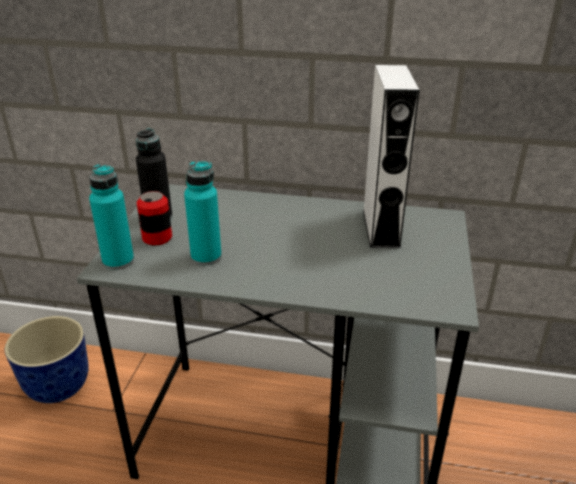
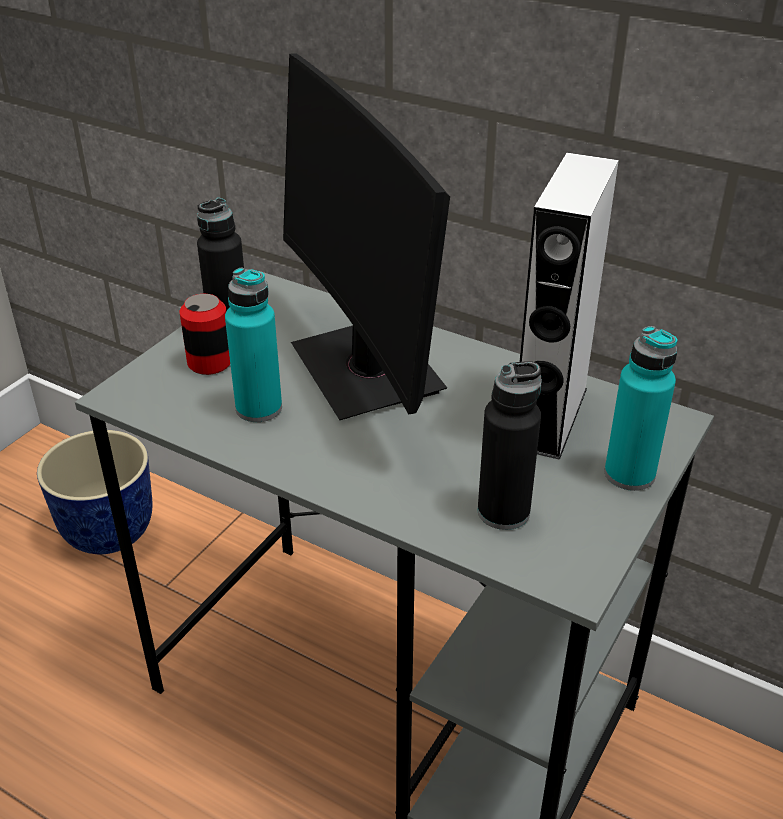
camera: 20 degrees right, 5 degrees up
turquoise bottle [89,164,134,270] -> turquoise bottle moved to [605,326,678,491]
none -> monitor [283,53,450,420]
none -> black bottle [478,361,542,530]

